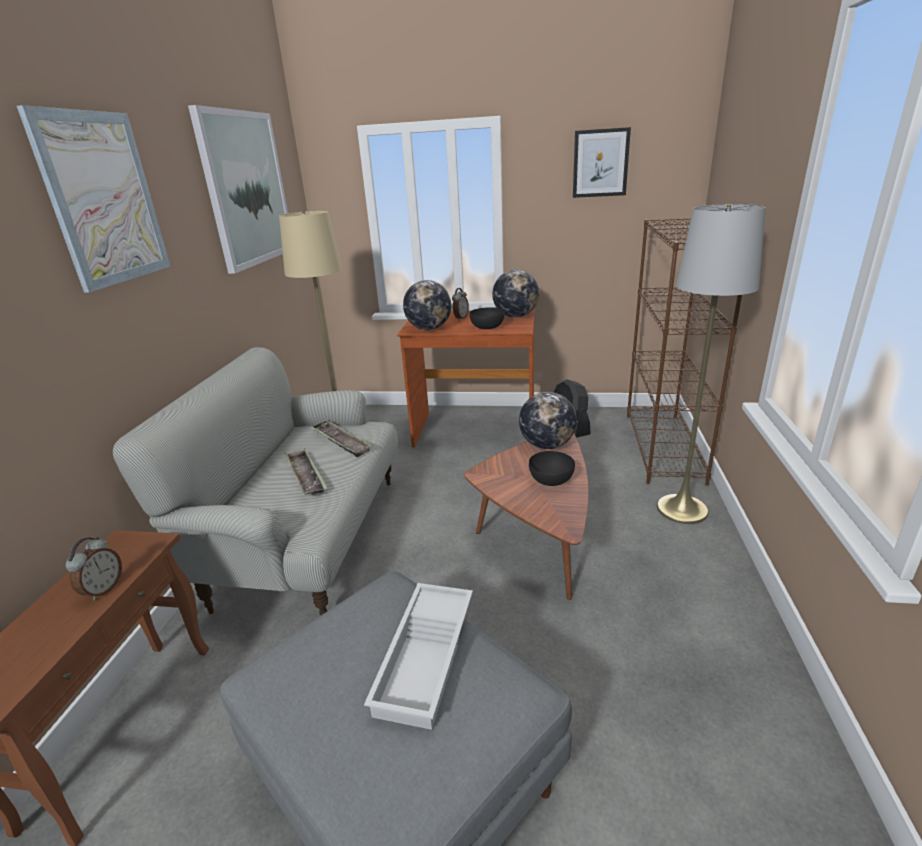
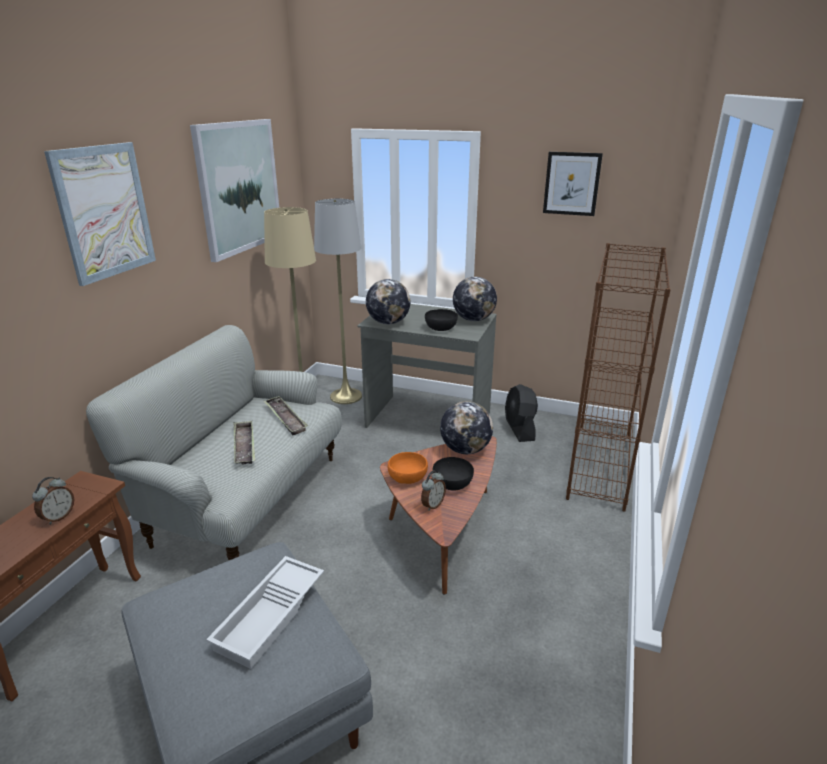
camera: 10 degrees right, 0 degrees up
brown desk [397,309,535,448] -> grey desk [357,304,496,428]
alarm clock [452,288,469,320] -> alarm clock moved to [421,470,446,511]
grey floor lamp [657,204,766,524] -> grey floor lamp moved to [314,199,362,404]
none -> orange bowl [388,452,428,484]

